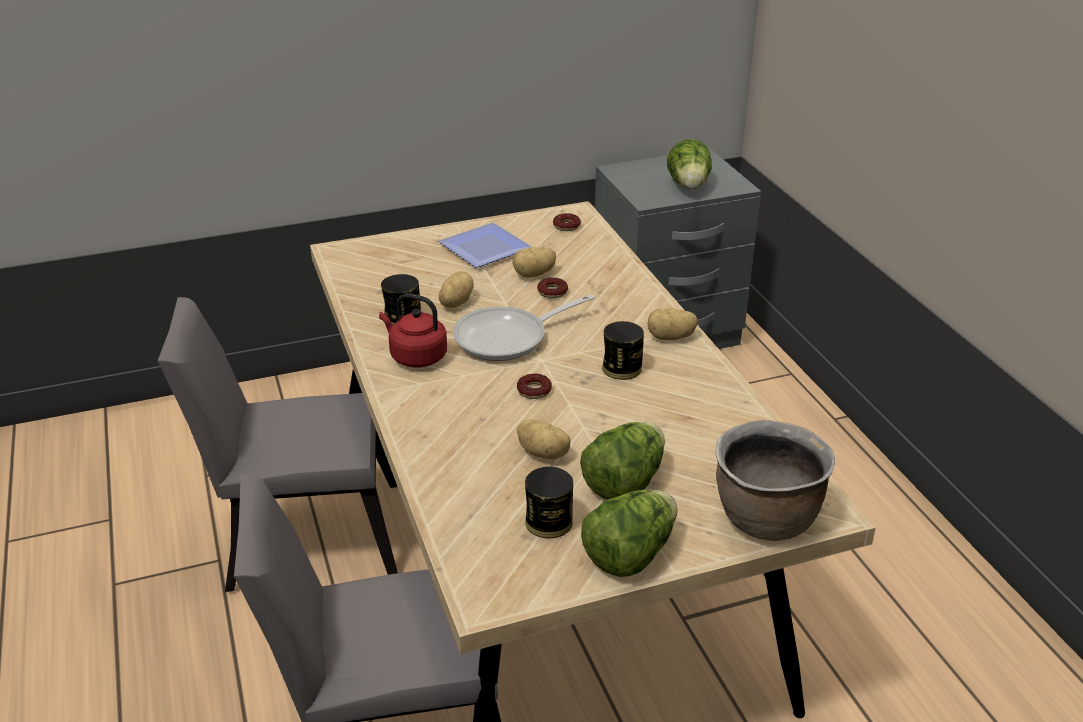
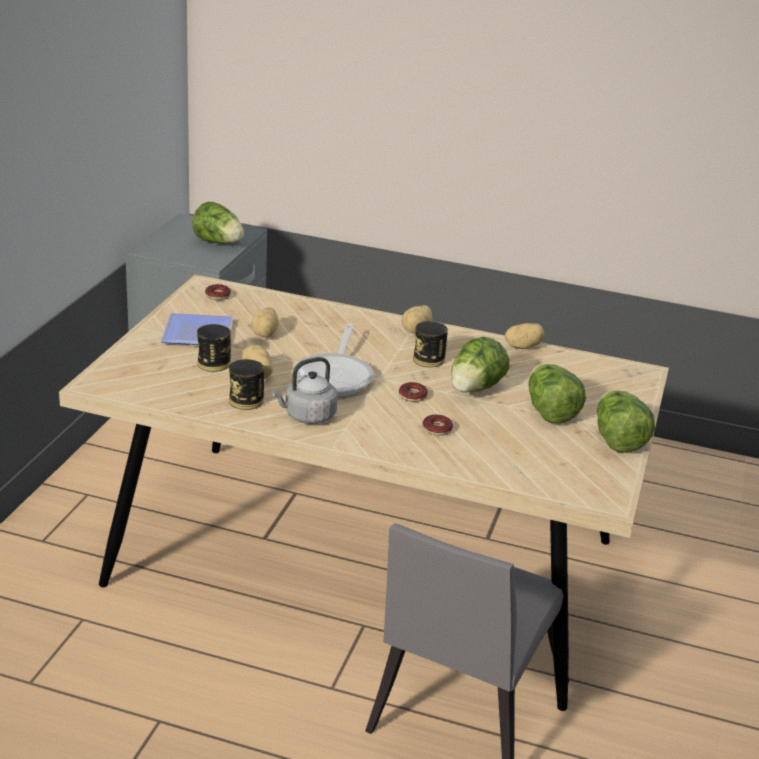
camera: 55 degrees left, 5 degrees down
grey chair [158,297,398,592] -> none
red kettle [379,293,447,368] -> grey kettle [272,357,338,424]
potato [517,419,571,460] -> potato moved to [505,323,544,349]
can [525,467,573,538] -> can moved to [197,324,231,372]
donut [537,278,568,298] -> donut moved to [423,415,453,436]
brown cooking pot [715,420,835,541] -> none
none -> lettuce [451,337,509,393]

